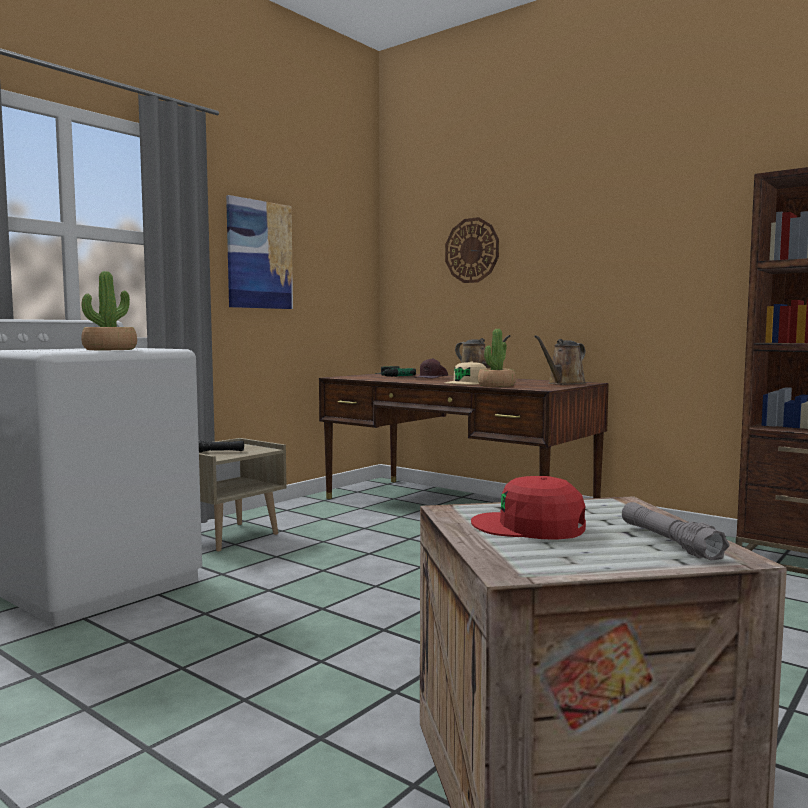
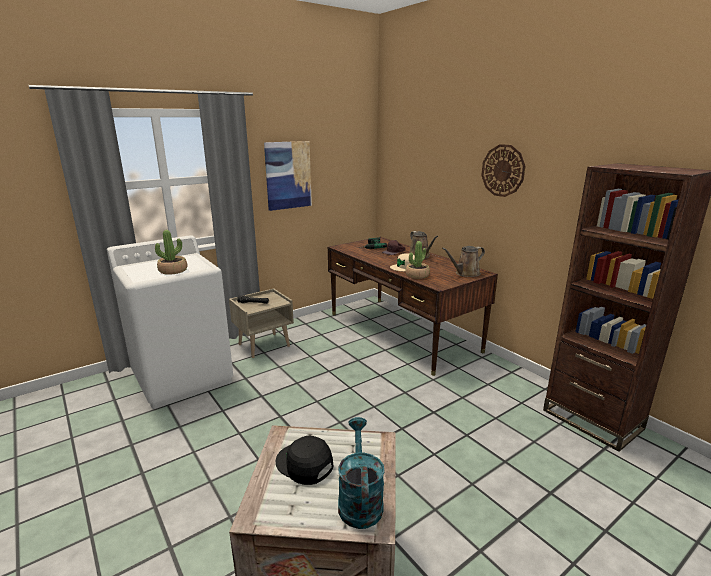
camera: 15 degrees right, 15 degrees up
wall clock [445,217,499,283] -> wall clock moved to [481,144,526,197]
red cap [471,476,586,540] -> black cap [276,436,334,485]
grey flashlight [622,502,730,561] -> turquoise watering can [338,417,385,529]

